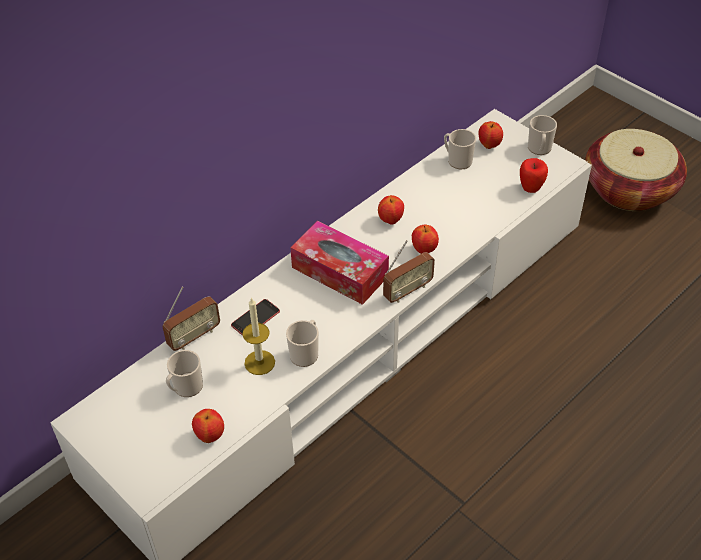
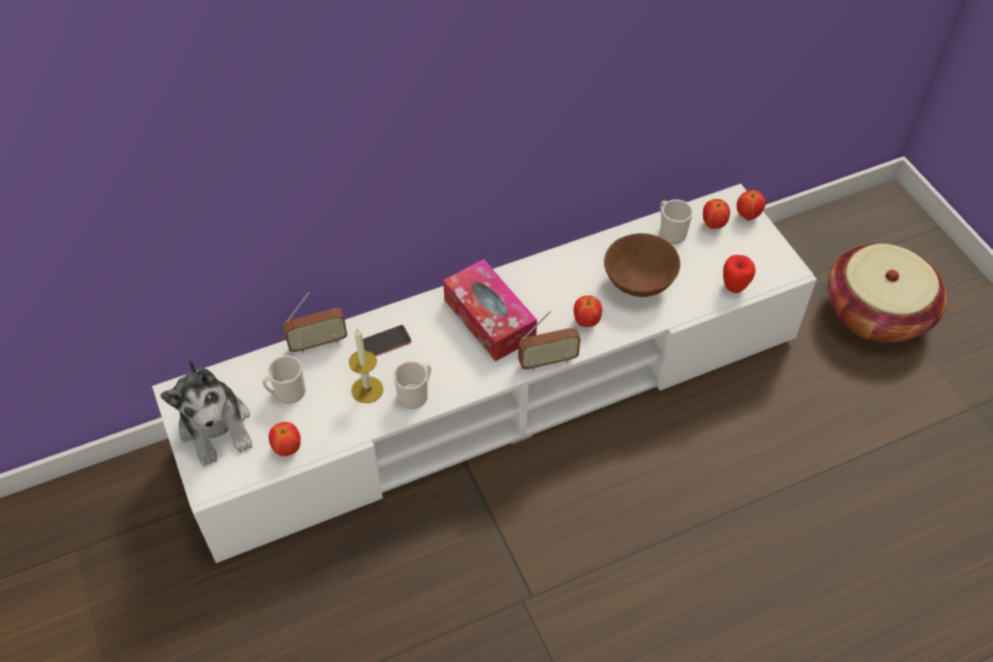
camera: 20 degrees right, 5 degrees up
apple [378,195,404,225] -> apple moved to [737,190,766,220]
mug [528,115,557,155] -> none
none -> plush toy [160,358,253,467]
none -> brown bowl [604,233,680,297]

